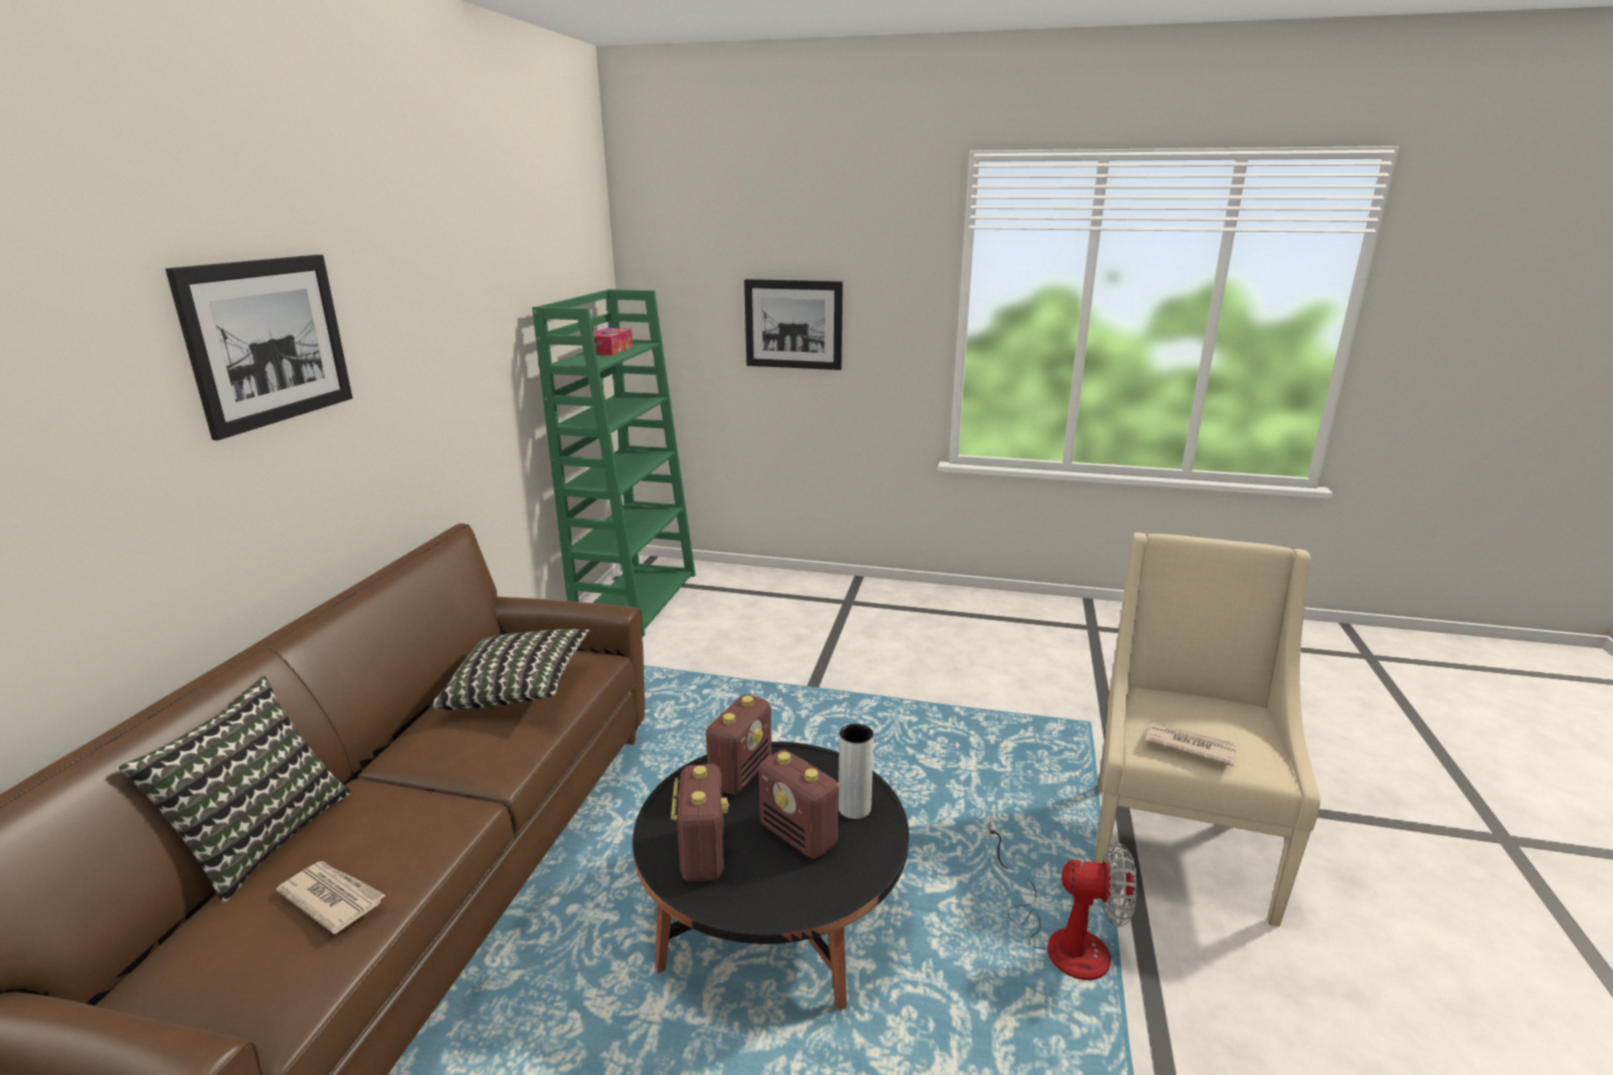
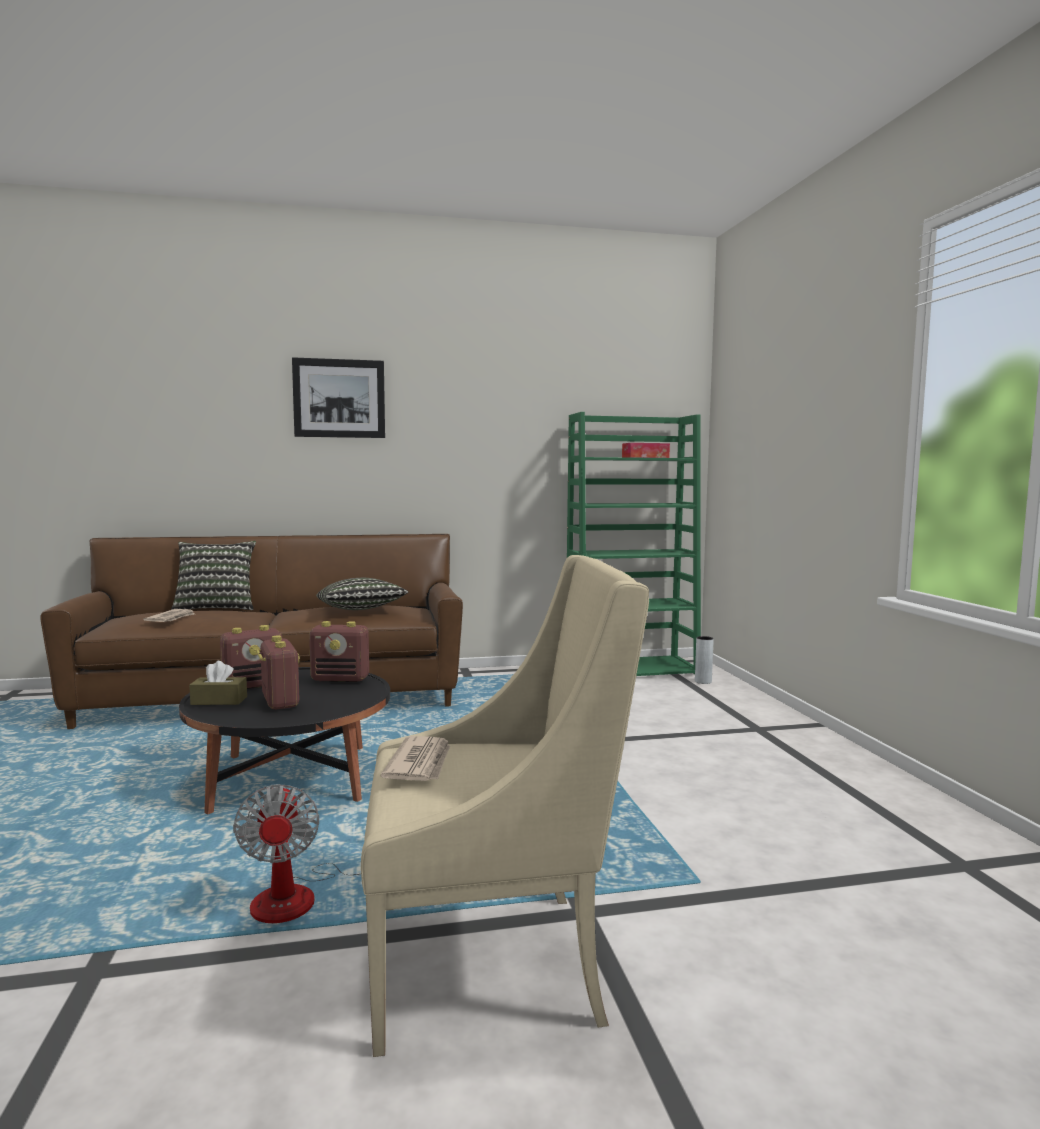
camera: 65 degrees right, 15 degrees down
picture [744,279,843,370] -> none
radio [759,750,840,859] -> radio turned 135 degrees clockwise [256,635,300,709]
grey vase [838,724,874,819] -> grey vase moved to [695,636,714,684]
none -> brown tissue box [189,661,247,705]

